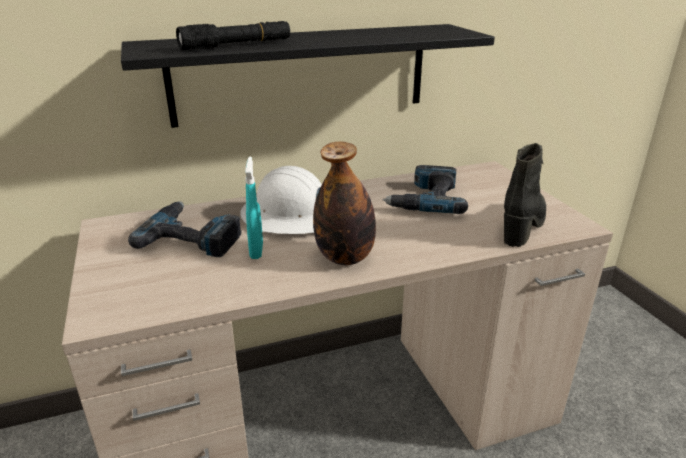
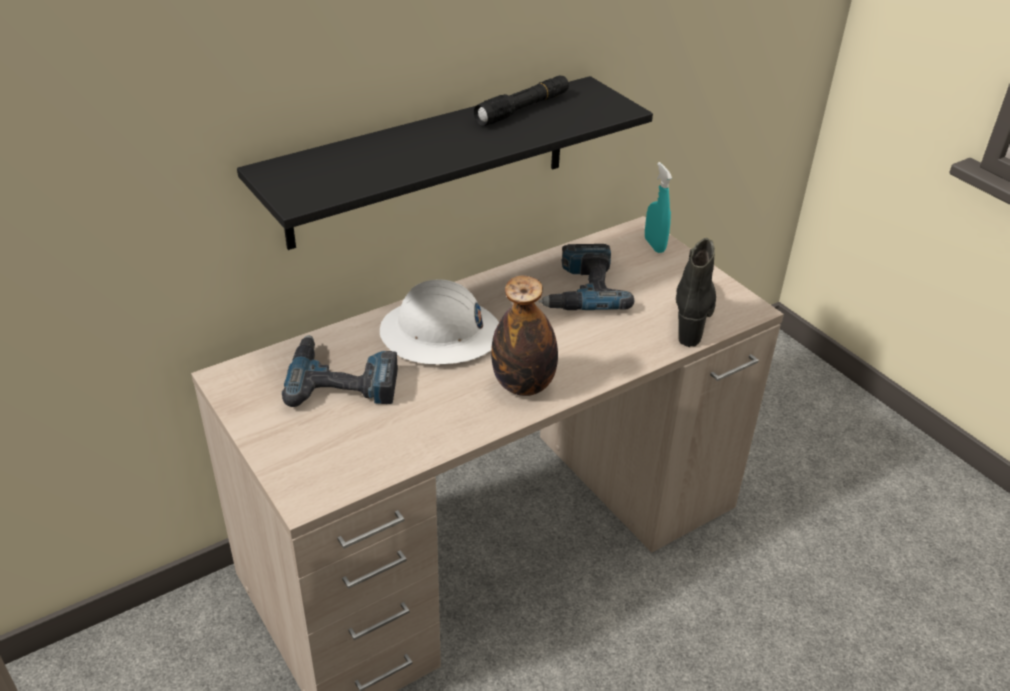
camera: 15 degrees left, 10 degrees up
black flashlight [176,21,290,50] -> black flashlight moved to [474,75,569,126]
turquoise spray bottle [245,156,263,259] -> turquoise spray bottle moved to [645,162,672,253]

